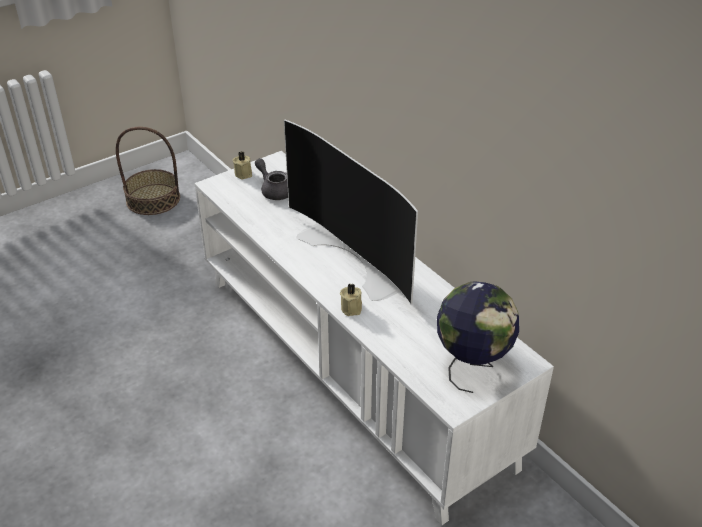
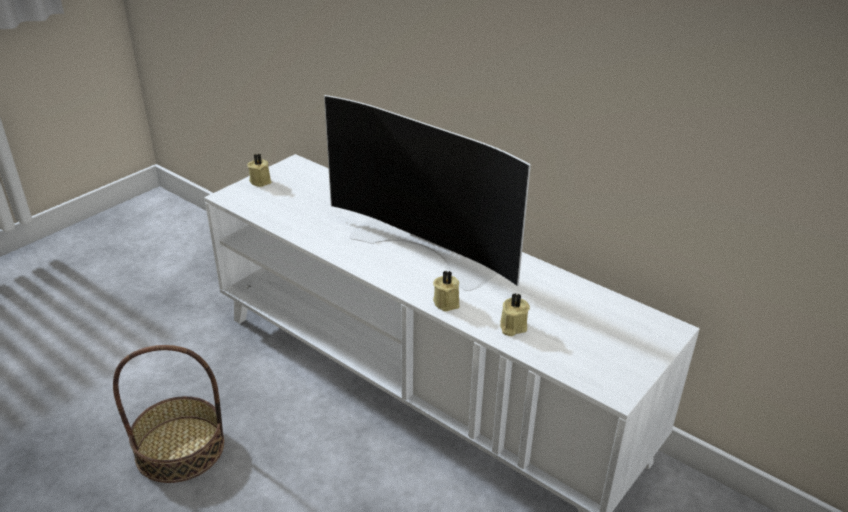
camera: 15 degrees left, 5 degrees down
basket [116,127,180,215] -> basket moved to [113,345,224,483]
grey teapot [255,158,288,200] -> none
globe [437,282,519,393] -> none
none -> beige candle [500,293,530,336]

